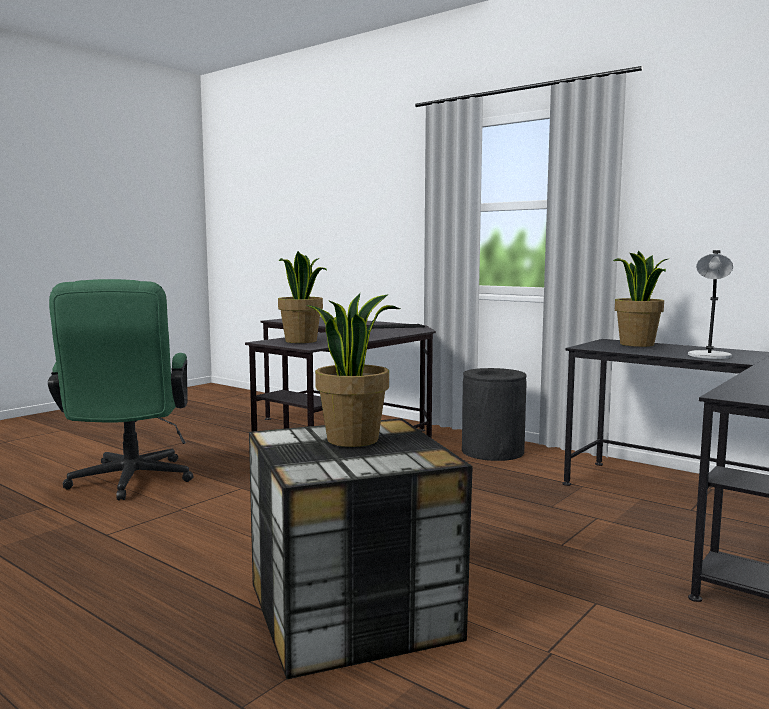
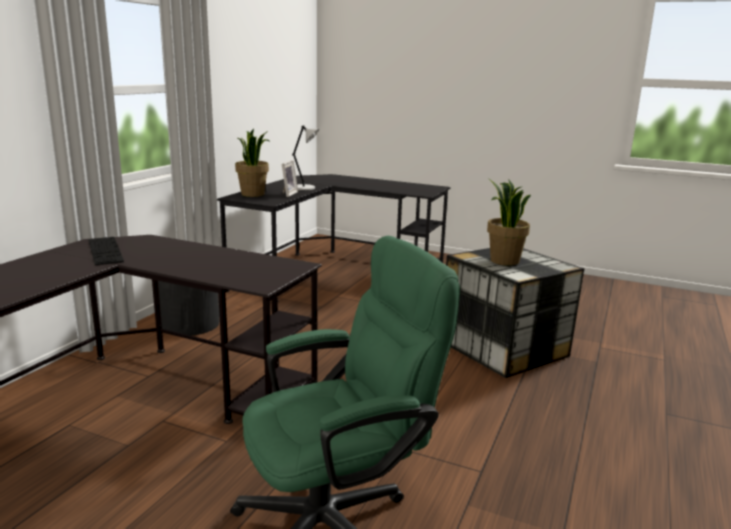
camera: 105 degrees left, 10 degrees up
potted plant [278,251,327,343] -> none
none -> picture frame [282,160,298,197]

